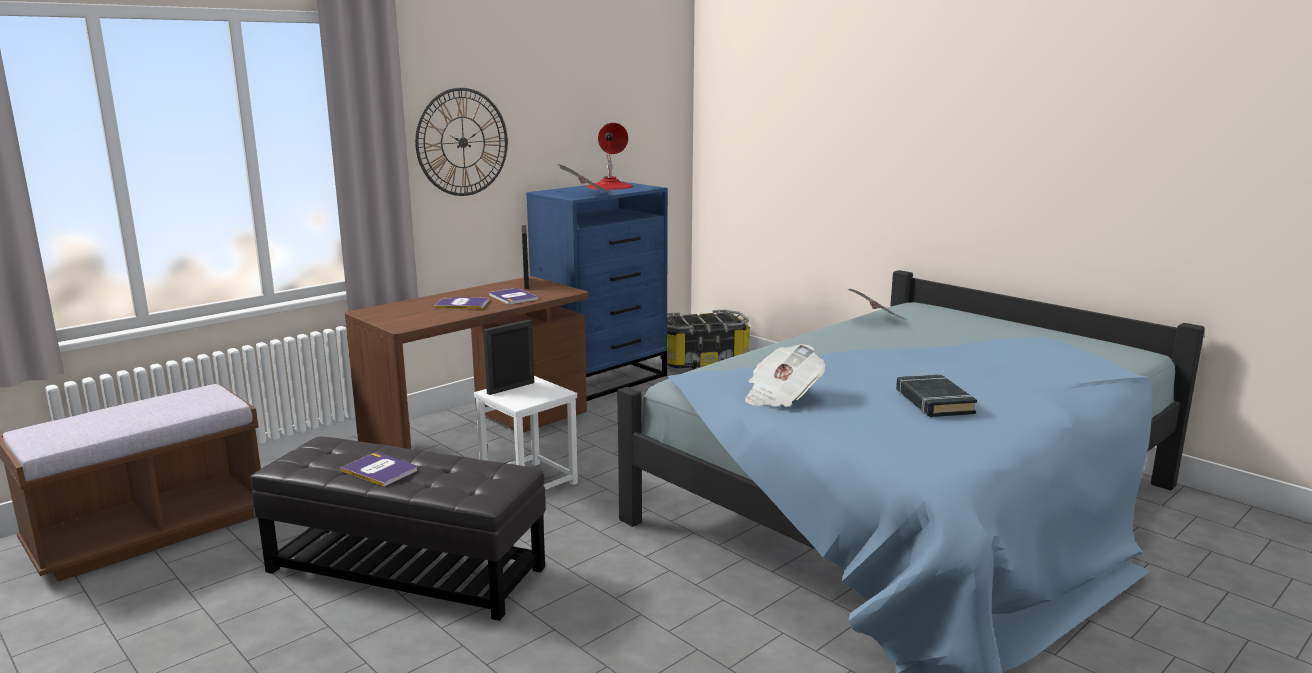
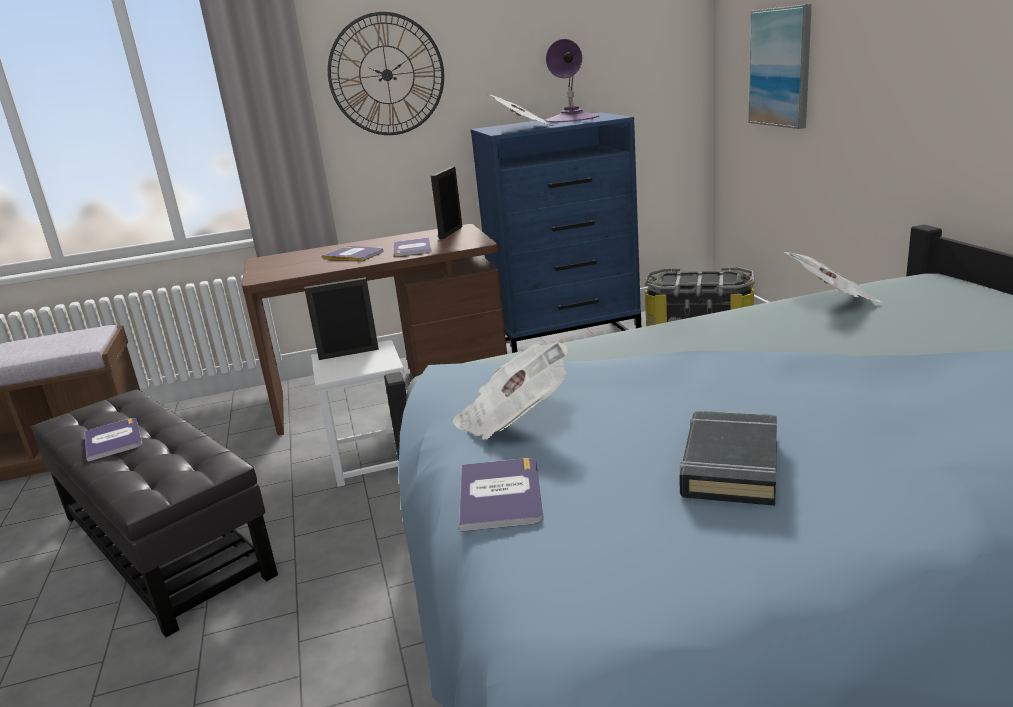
camera: 30 degrees right, 5 degrees up
red table lamp [587,123,633,190] -> purple table lamp [545,39,600,123]
none -> book [459,458,543,532]
none -> picture [748,4,812,129]

